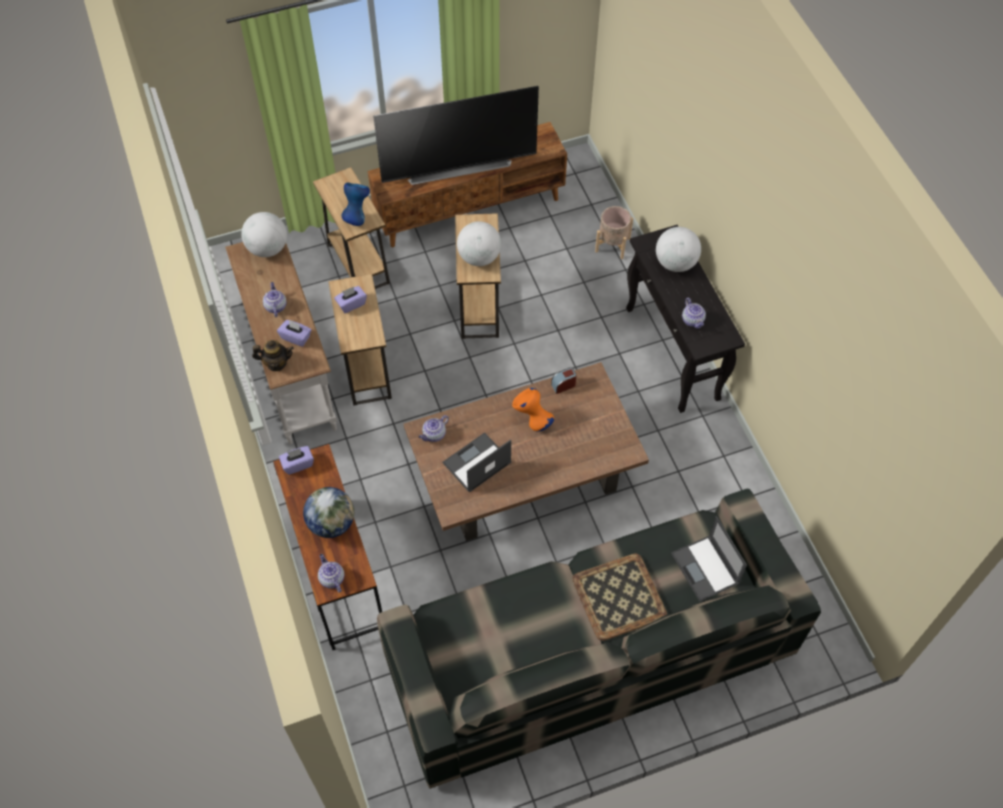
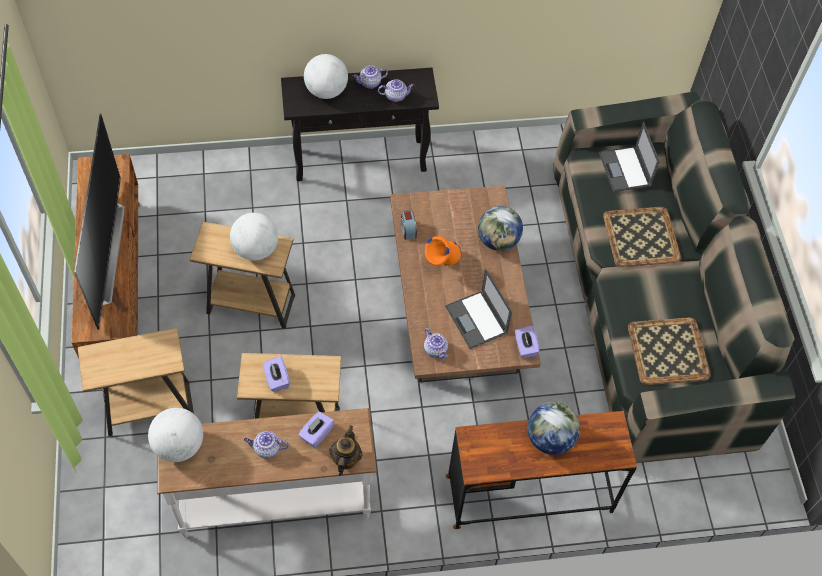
camera: 80 degrees left, 0 degrees up
purple tissue box [279,446,314,475] -> purple tissue box moved to [515,326,540,358]
teapot [318,554,344,593] -> teapot moved to [353,66,388,89]
blue vase [342,183,370,226] -> none
beige planter [595,206,633,259] -> none
laptop [671,516,747,602] -> laptop turned 90 degrees clockwise [599,122,660,192]
none -> globe [478,206,523,251]
none -> tray [628,318,711,385]

